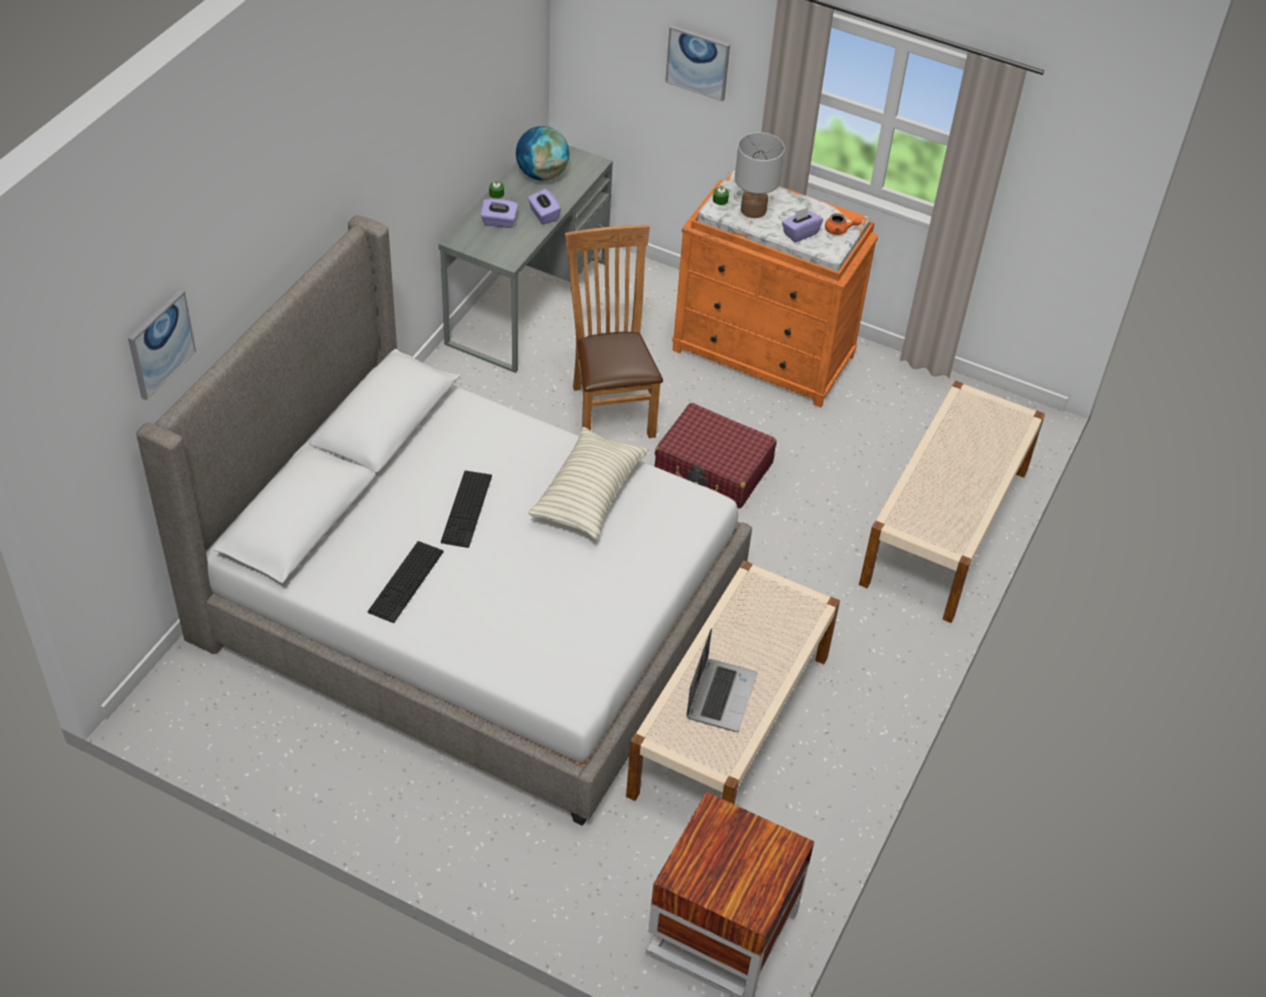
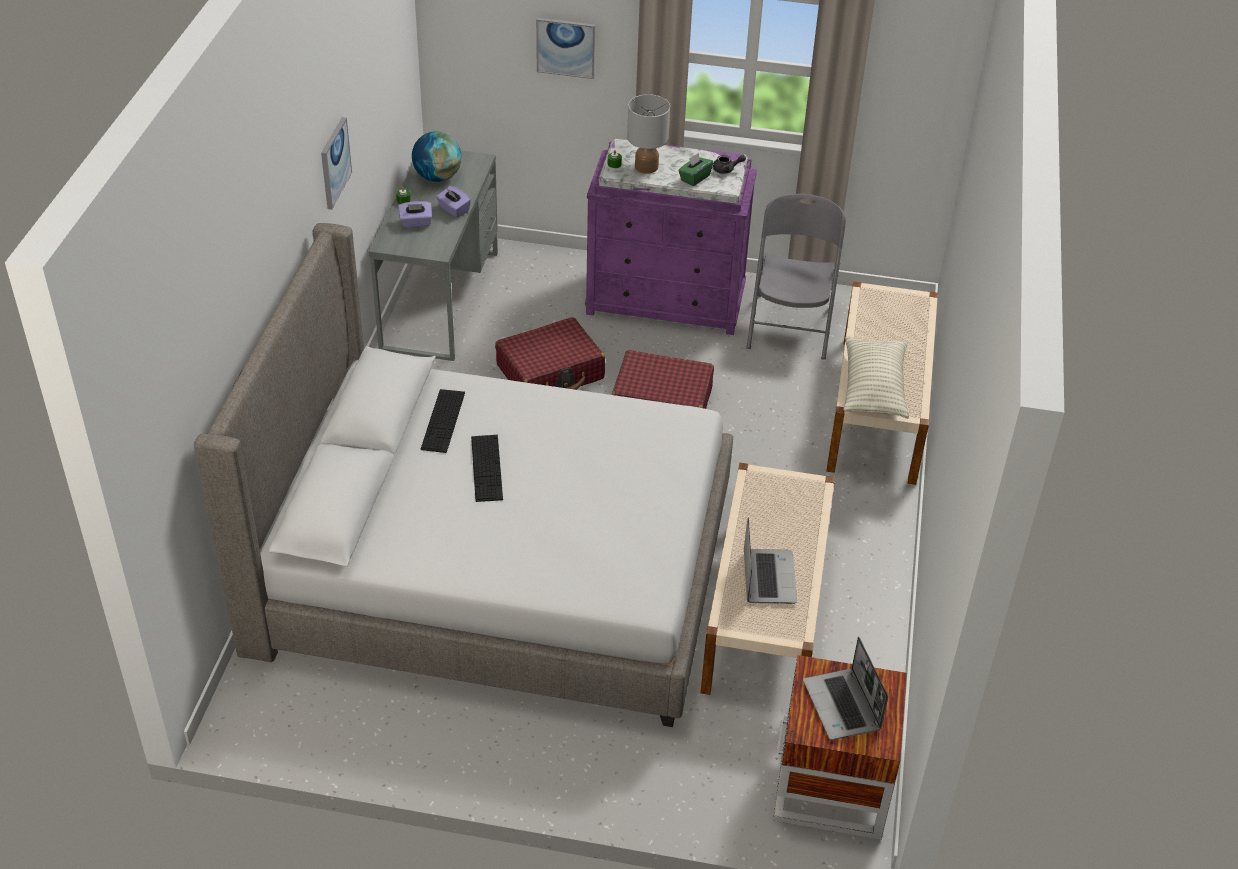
camera: 15 degrees left, 5 degrees down
picture [128,289,196,400] -> picture moved to [321,117,352,210]
keyboard [368,541,444,623] -> keyboard moved to [421,389,465,453]
pillow [528,427,649,540] -> pillow moved to [844,336,909,419]
brown chair [565,225,663,438] -> red suitcase [495,317,605,390]
orange dresser [672,170,878,408] -> purple dresser [585,138,757,335]
purple tissue box [782,207,823,242] -> green tissue box [678,153,714,186]
orange teapot [825,213,862,235] -> grey teapot [713,155,746,174]
none -> grey chair [746,194,846,360]
none -> laptop [803,637,888,740]

